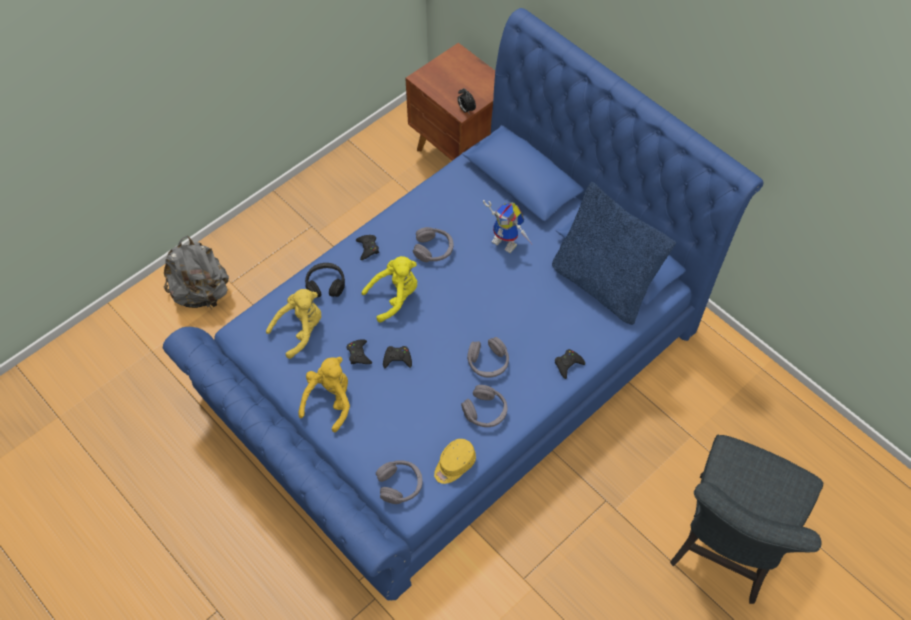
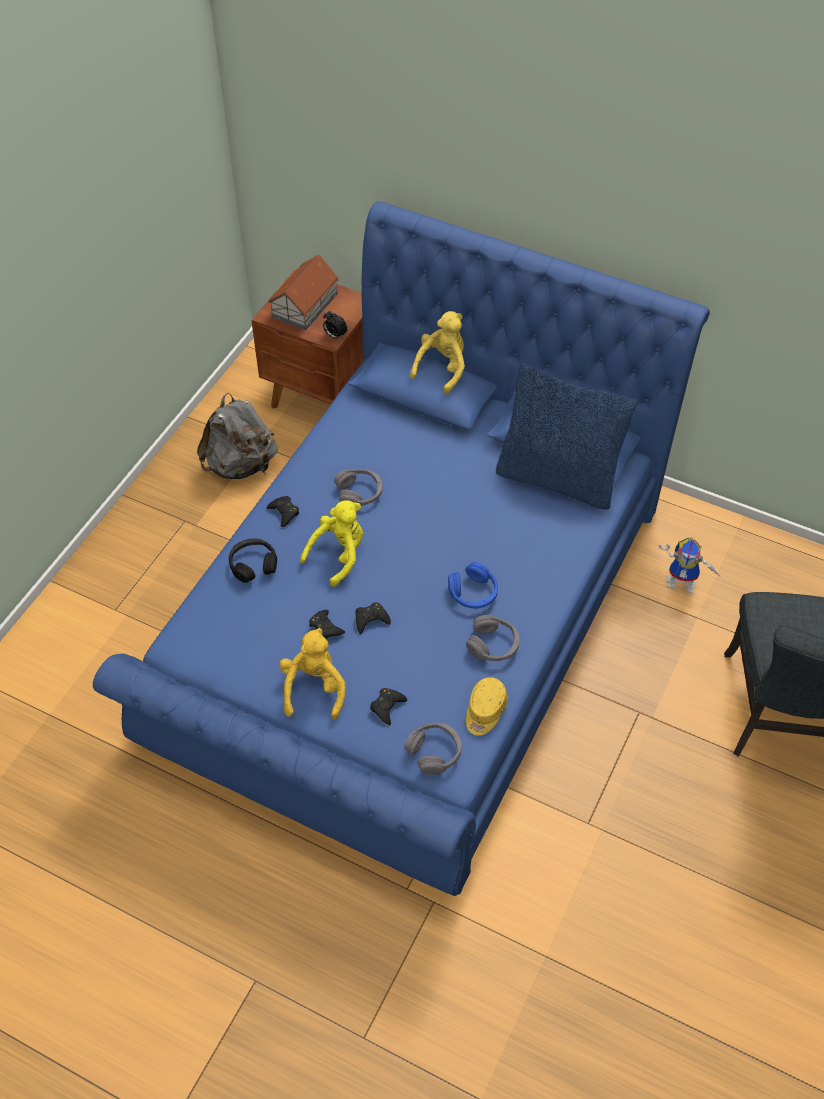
camera: 20 degrees left, 5 degrees down
grey backpack [164,236,229,310] -> grey backpack moved to [197,393,278,479]
yellow plush toy [266,289,321,359] -> yellow plush toy moved to [410,311,465,394]
grey headphones [467,337,509,378] -> blue headphones [448,562,498,609]
toy robot [483,200,532,253] -> toy robot moved to [659,537,721,594]
black game controller [555,349,585,379] -> black game controller moved to [370,688,407,725]
none -> toy house [267,255,339,330]

